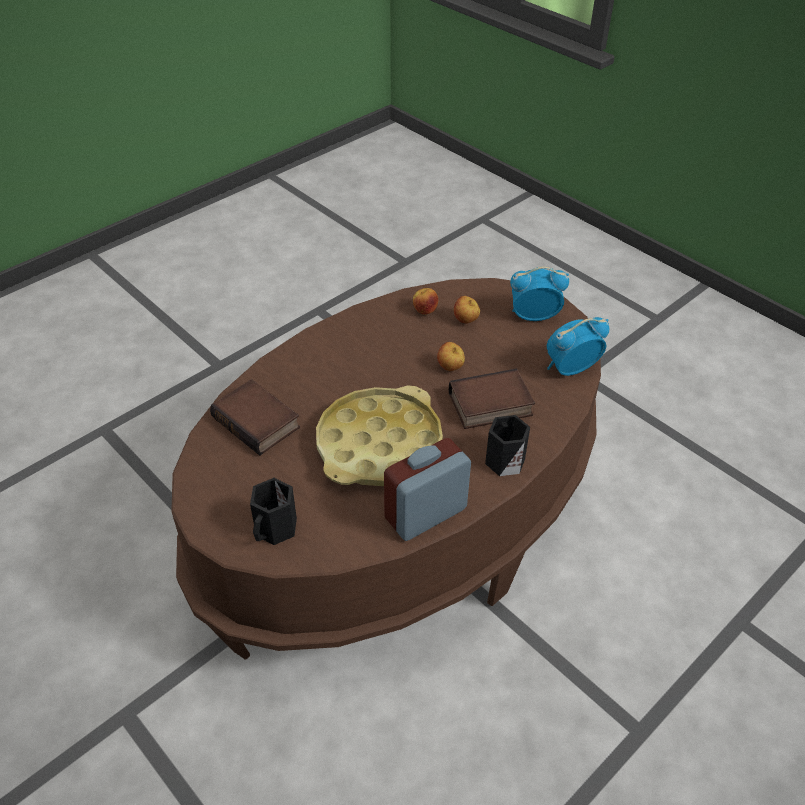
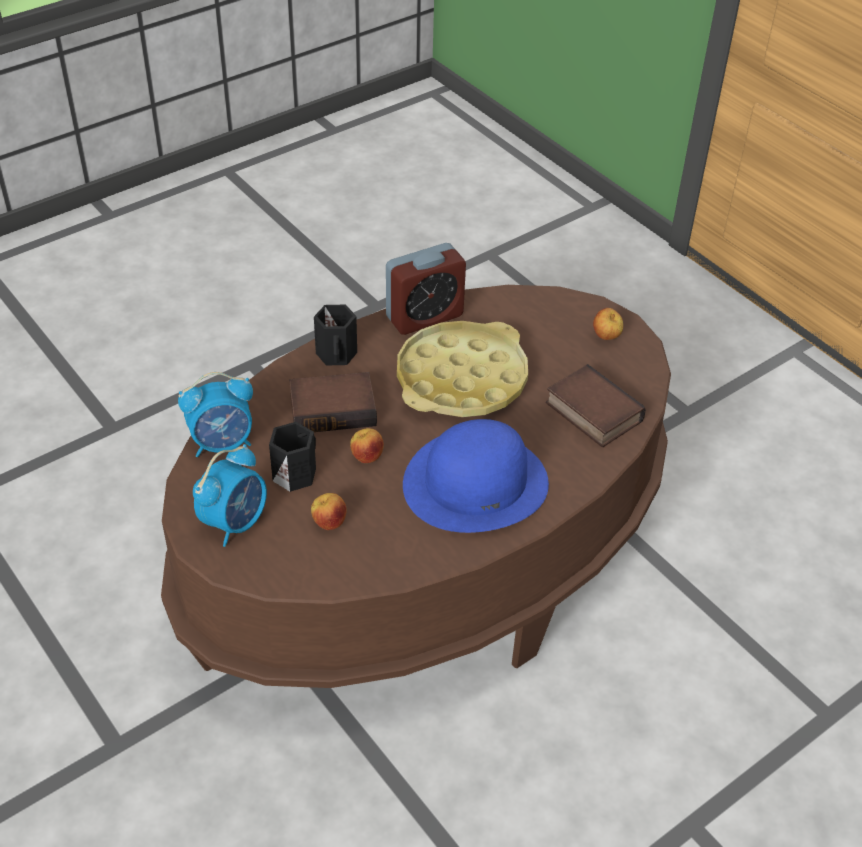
camera: 175 degrees left, 0 degrees up
black mug [250,478,297,545] -> black mug moved to [269,422,316,492]
apple [413,288,438,315] -> apple moved to [593,308,623,340]
alarm clock [510,267,569,321] -> alarm clock turned 60 degrees counterclockwise [193,444,267,547]
none -> blue hat [403,419,549,533]

